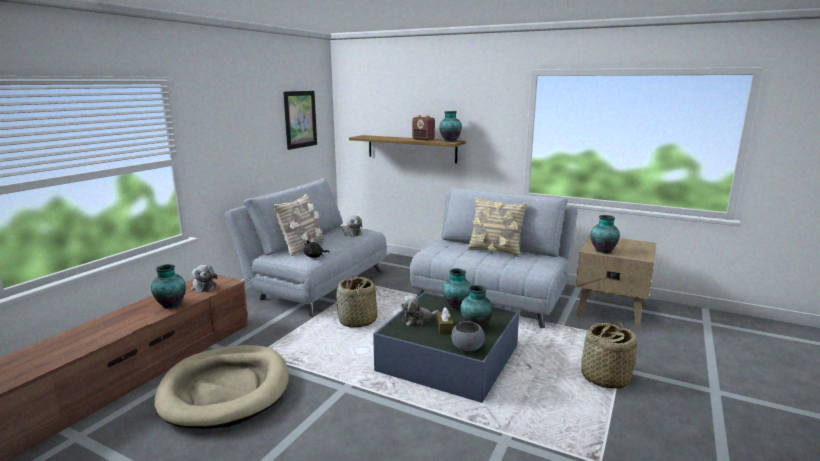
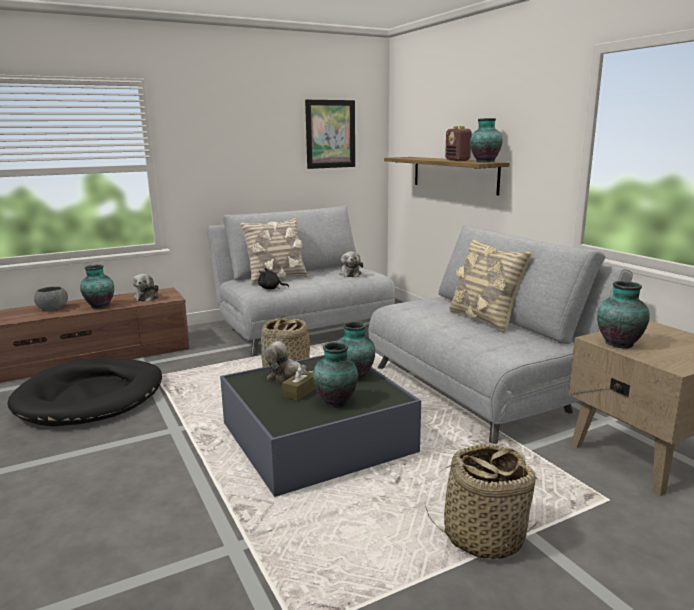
camera: 35 degrees right, 0 degrees up
beige dog bed [154,345,289,429] -> black dog bed [8,358,162,426]
grey bowl [451,321,485,351] -> grey bowl moved to [34,286,68,311]

